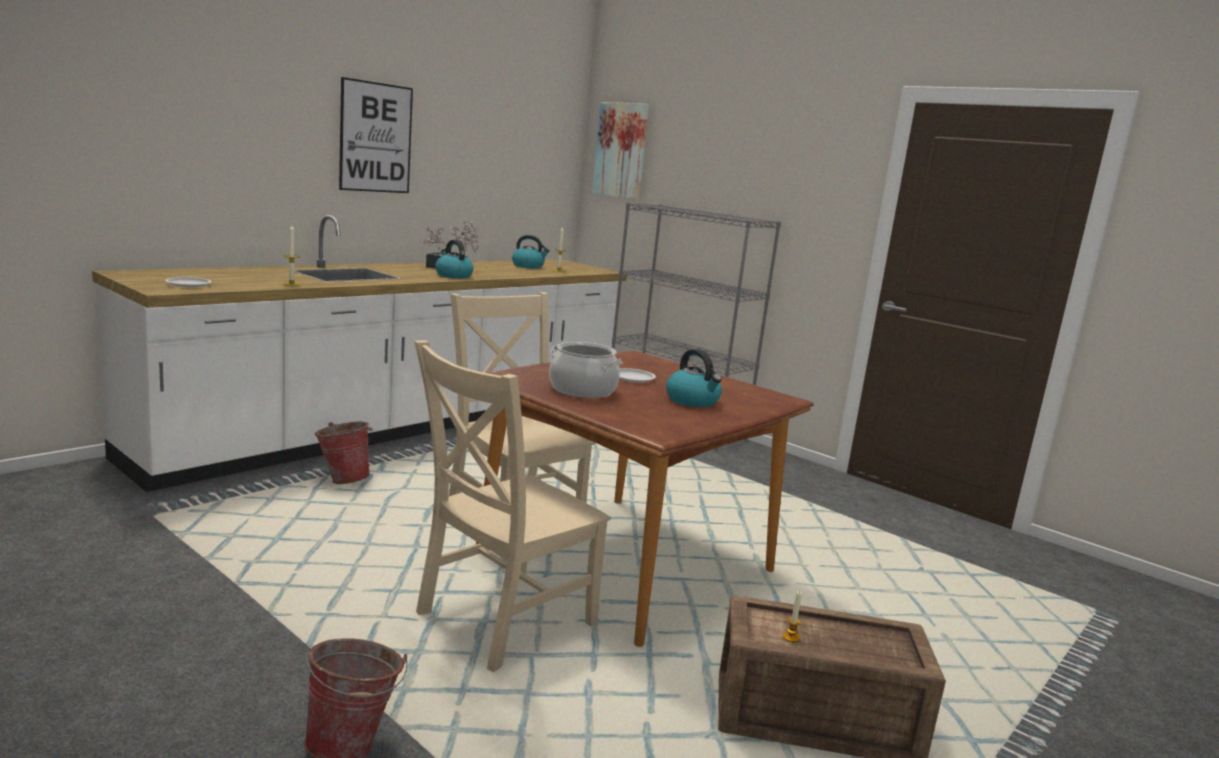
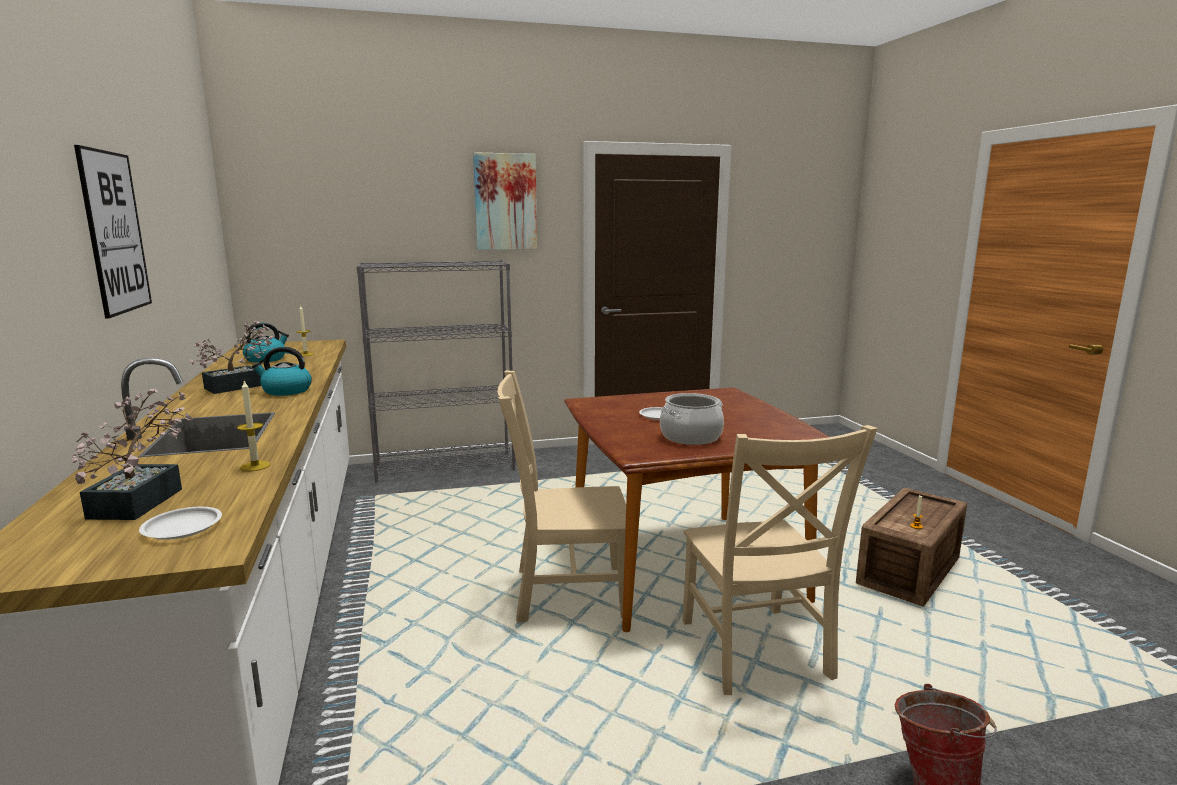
camera: 55 degrees left, 0 degrees up
bucket [315,422,373,484] -> none
picture [592,102,649,200] -> picture moved to [473,152,537,250]
kettle [666,349,722,407] -> none
none -> potted plant [71,388,193,520]

